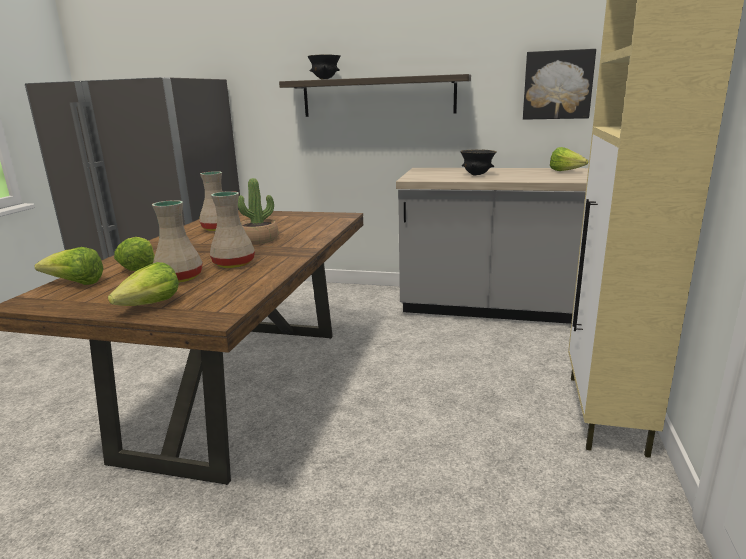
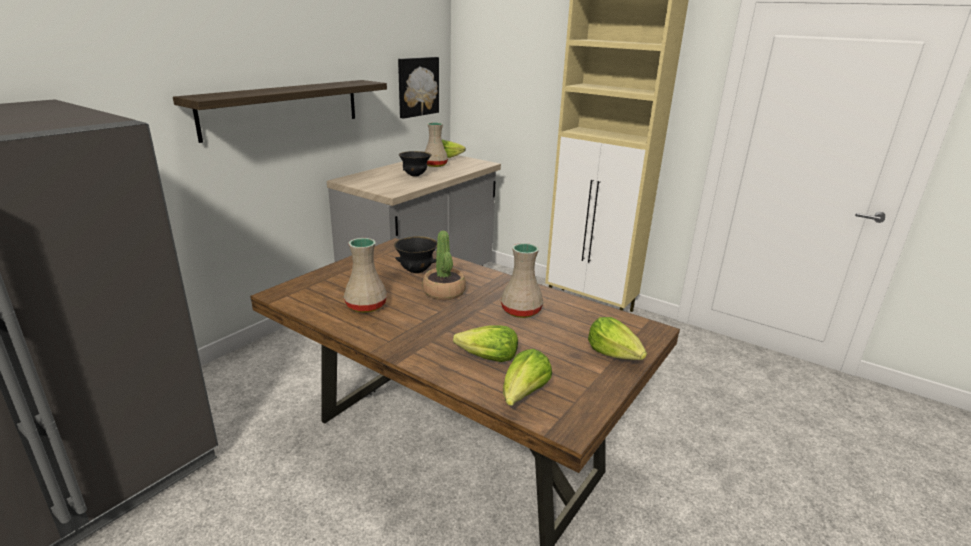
camera: 70 degrees left, 5 degrees up
beige vase [152,200,203,283] -> beige vase moved to [424,122,448,167]
black bowl [307,54,341,80] -> black bowl moved to [394,236,437,273]

